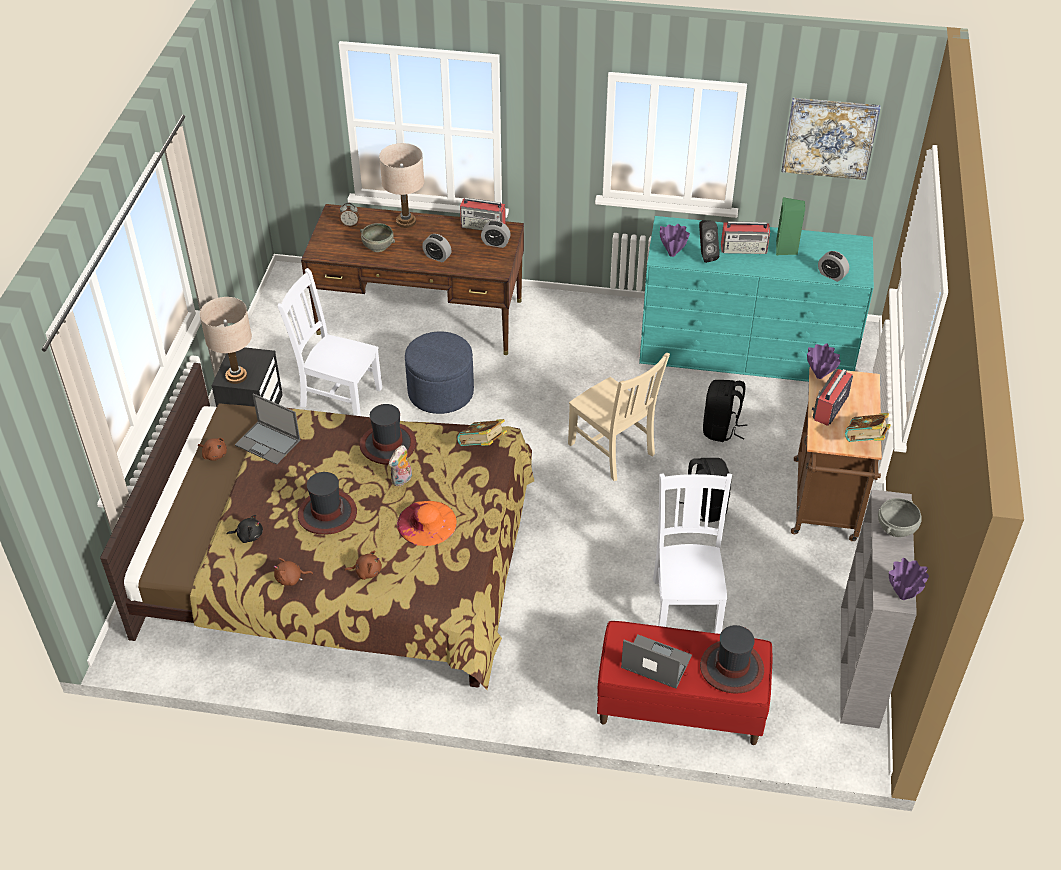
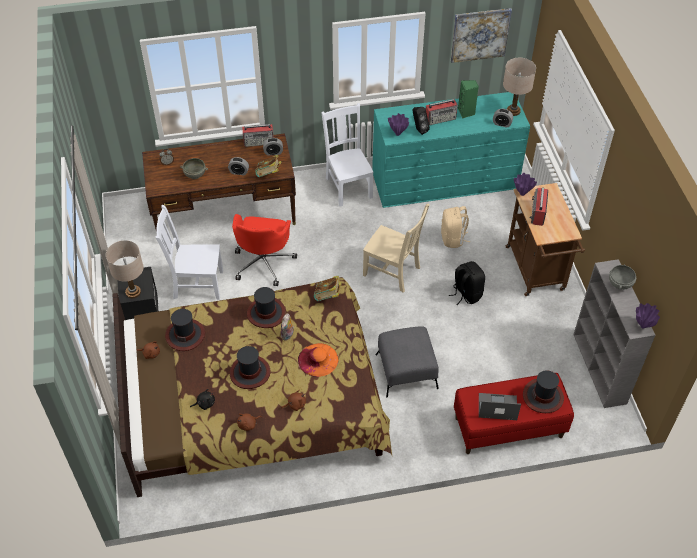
camera: 20 degrees left, 5 degrees up
laptop [235,393,300,465] -> hat [165,309,205,351]
beige table lamp [379,143,424,228] -> beige table lamp moved to [503,58,536,116]
blue ottoman [405,332,474,414] -> red office chair [232,214,297,286]
white chair [653,473,732,634] -> white chair moved to [321,103,374,207]
black backpack [703,380,747,442] -> beige backpack [441,206,470,248]
book [845,413,891,442] -> book moved to [255,155,281,177]
none -> grey ottoman [375,327,439,398]

